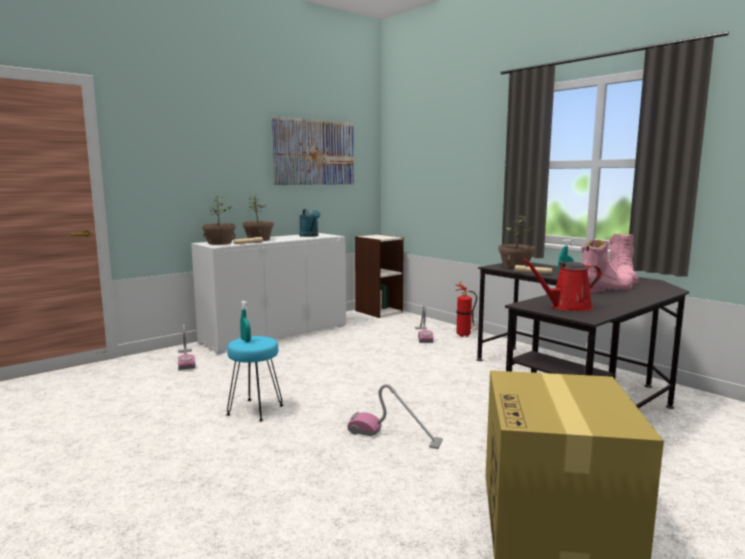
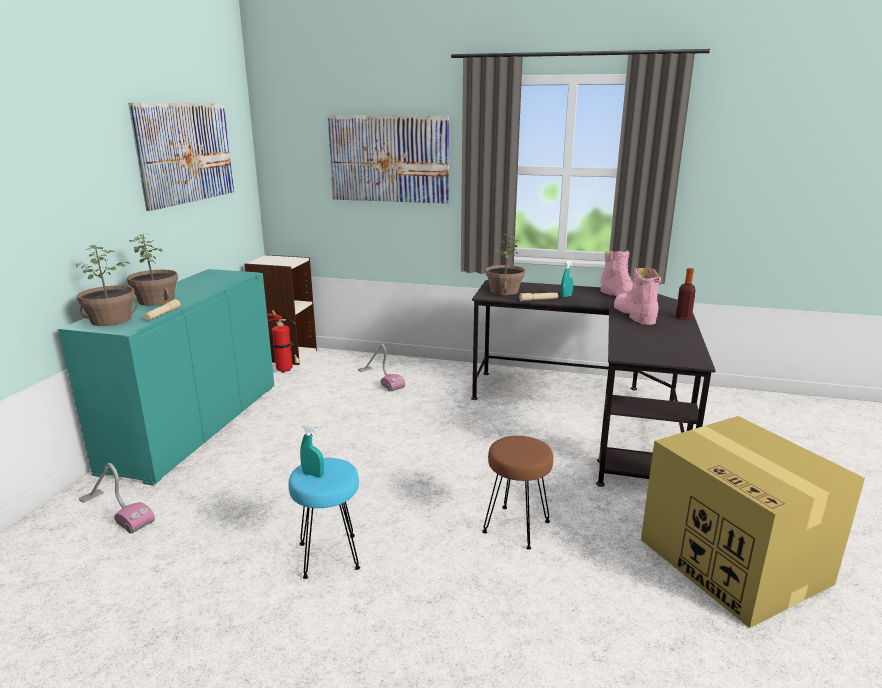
camera: 35 degrees left, 10 degrees up
white cabinet [191,233,346,354] -> turquoise cabinet [58,269,274,486]
turquoise watering can [299,209,320,237] -> none
vacuum cleaner [347,384,443,449] -> brown stool [482,436,553,550]
fire extinguisher [455,281,477,337] -> fire extinguisher moved to [267,310,300,373]
red watering can [522,259,602,311] -> none
pink boot [582,239,633,293] -> pink boot turned 45 degrees counterclockwise [614,268,661,325]
none -> picture [327,115,449,204]
none -> bottle [676,268,696,320]

